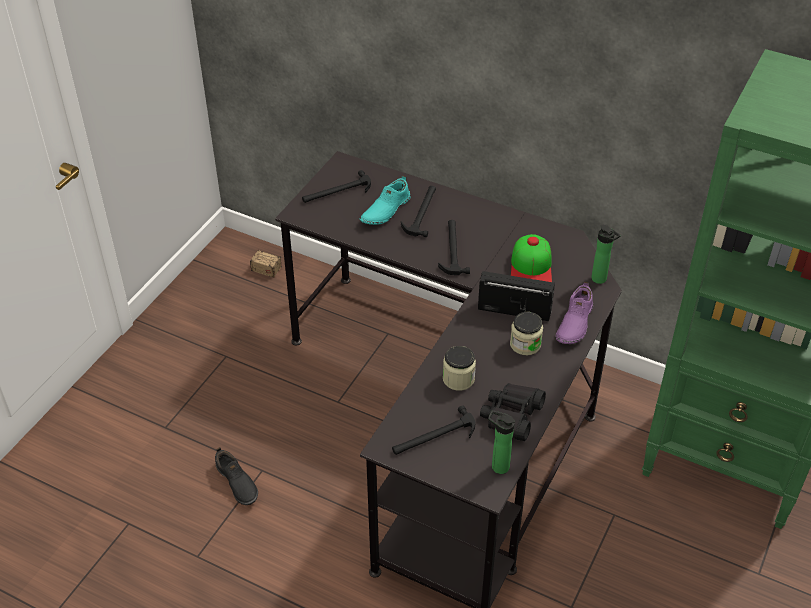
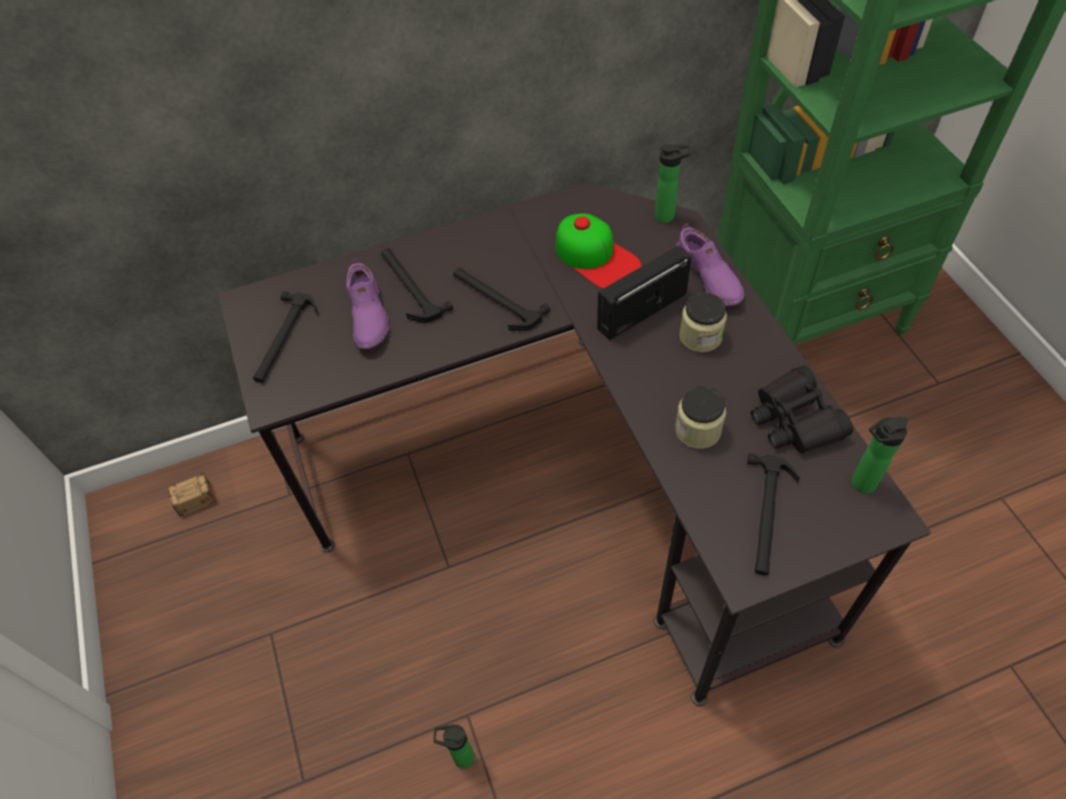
camera: 45 degrees left, 10 degrees up
black shoe [215,447,258,505] -> bottle [433,724,475,769]
turquoise shoe [360,175,411,225] -> purple shoe [346,258,389,349]

